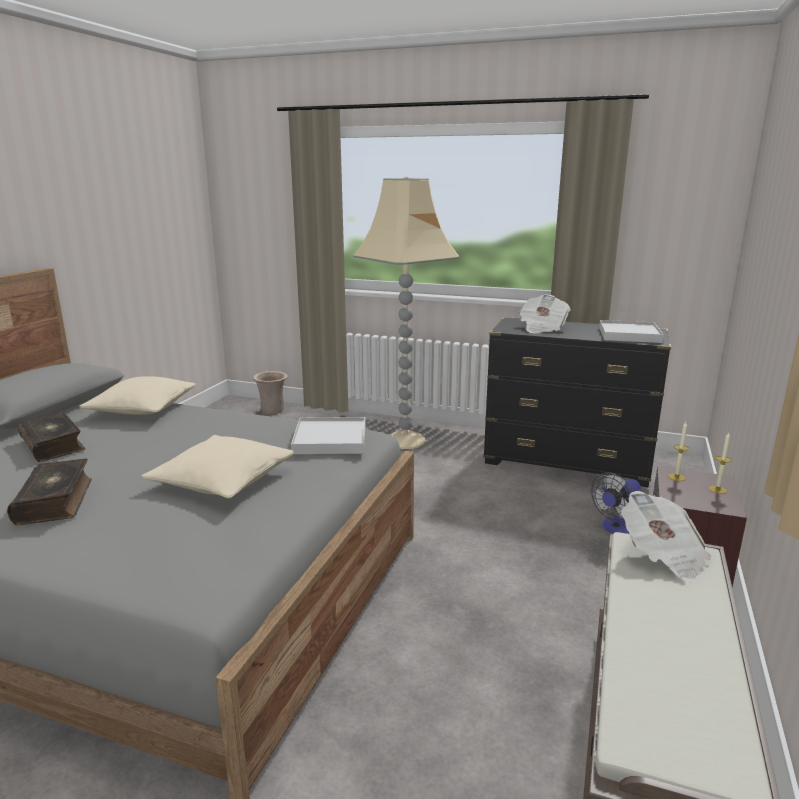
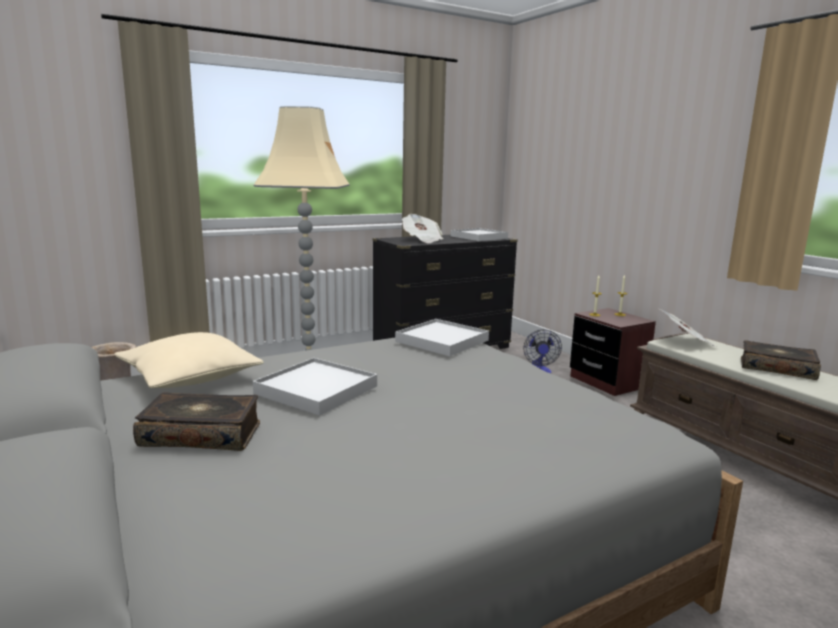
camera: 50 degrees left, 5 degrees down
book [7,459,92,525] -> book moved to [741,340,821,380]
beige pillow [142,435,294,498] -> none
none -> white tray [253,358,377,416]

